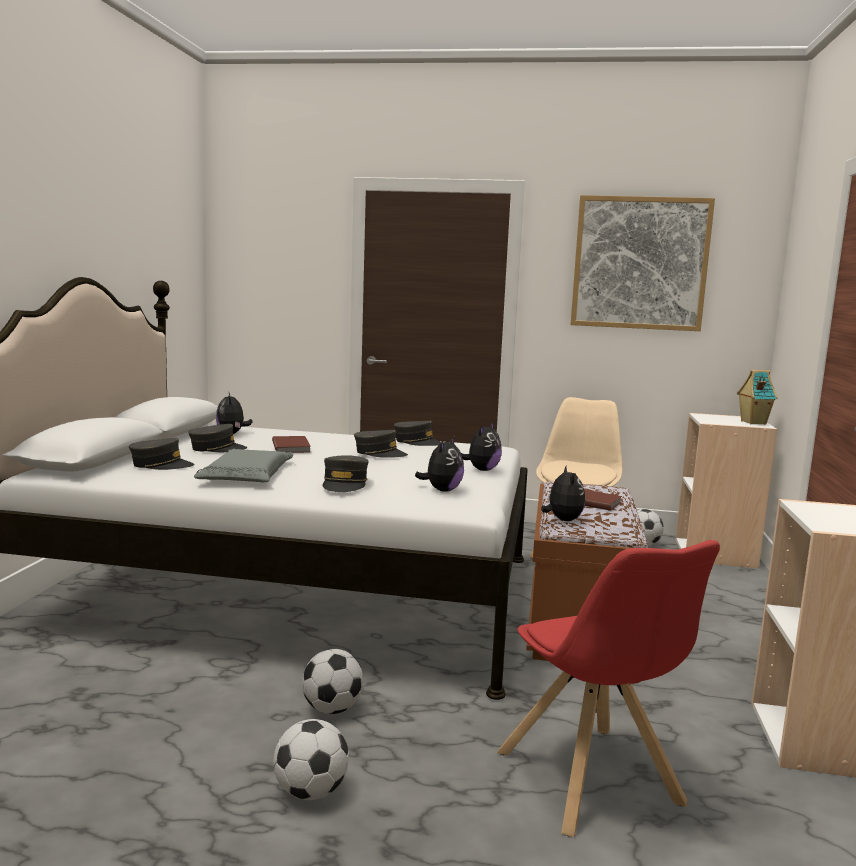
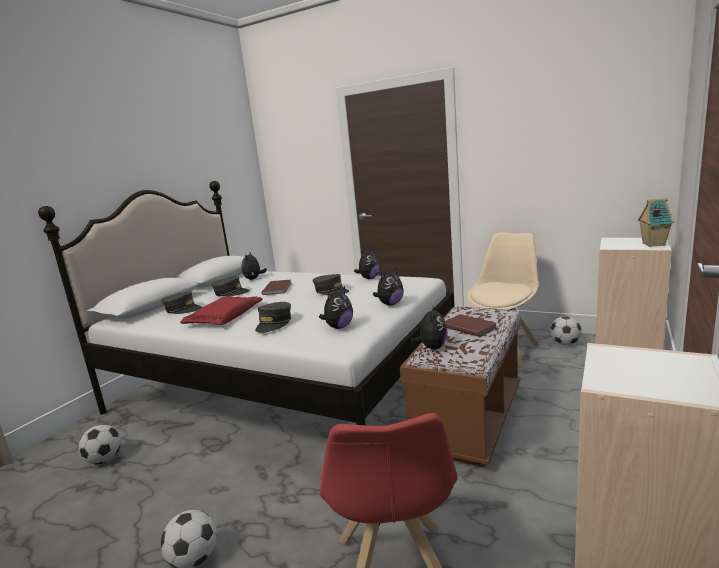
camera: 20 degrees right, 5 degrees up
grey pillow [194,449,293,482] -> red pillow [180,296,263,325]
football [302,649,363,714] -> football moved to [79,425,121,464]
grey cap [394,421,441,446] -> plush toy [354,248,380,279]
picture [570,195,715,331] -> none

